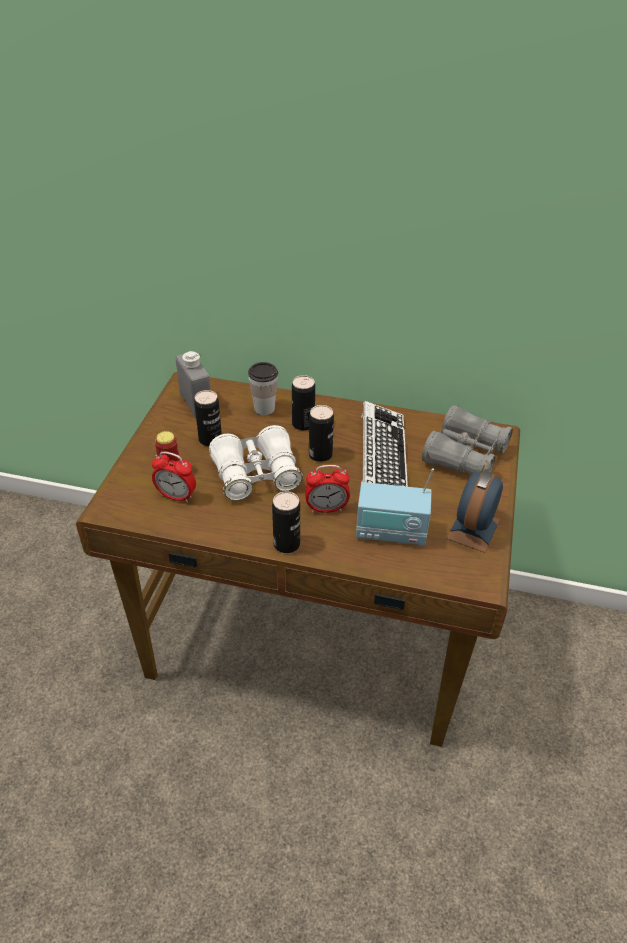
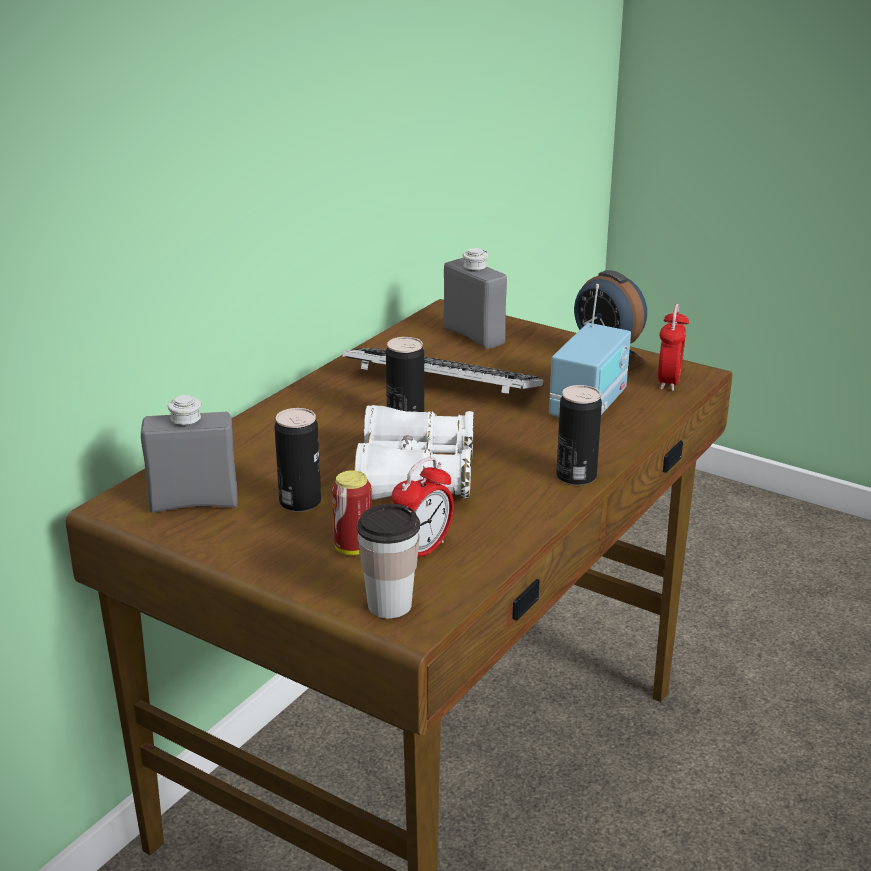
camera: 70 degrees left, 15 degrees down
cup [248,362,278,415] -> cup moved to [357,504,420,618]
can [292,375,315,431] -> none
alarm clock [305,465,350,513] -> alarm clock moved to [658,304,689,391]
grey binoculars [422,405,513,474] -> grey bottle [443,248,507,349]

